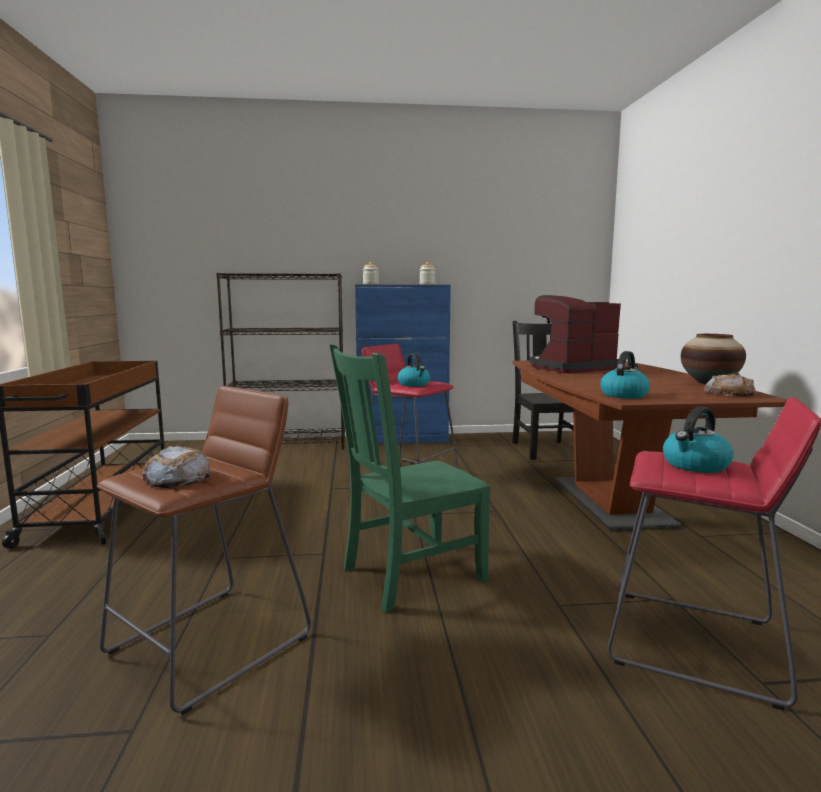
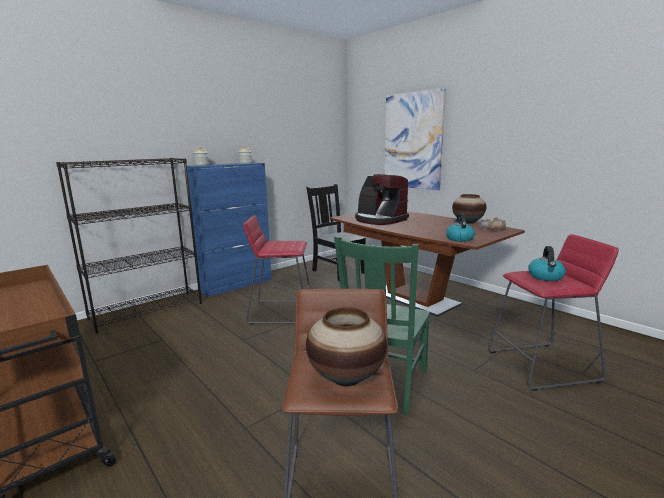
camera: 35 degrees left, 5 degrees up
bread [142,445,211,488] -> vase [306,308,387,387]
kettle [398,354,430,387] -> none
coffee machine [530,295,621,373] -> coffee machine turned 75 degrees counterclockwise [355,174,409,225]
none -> picture [385,88,446,190]

